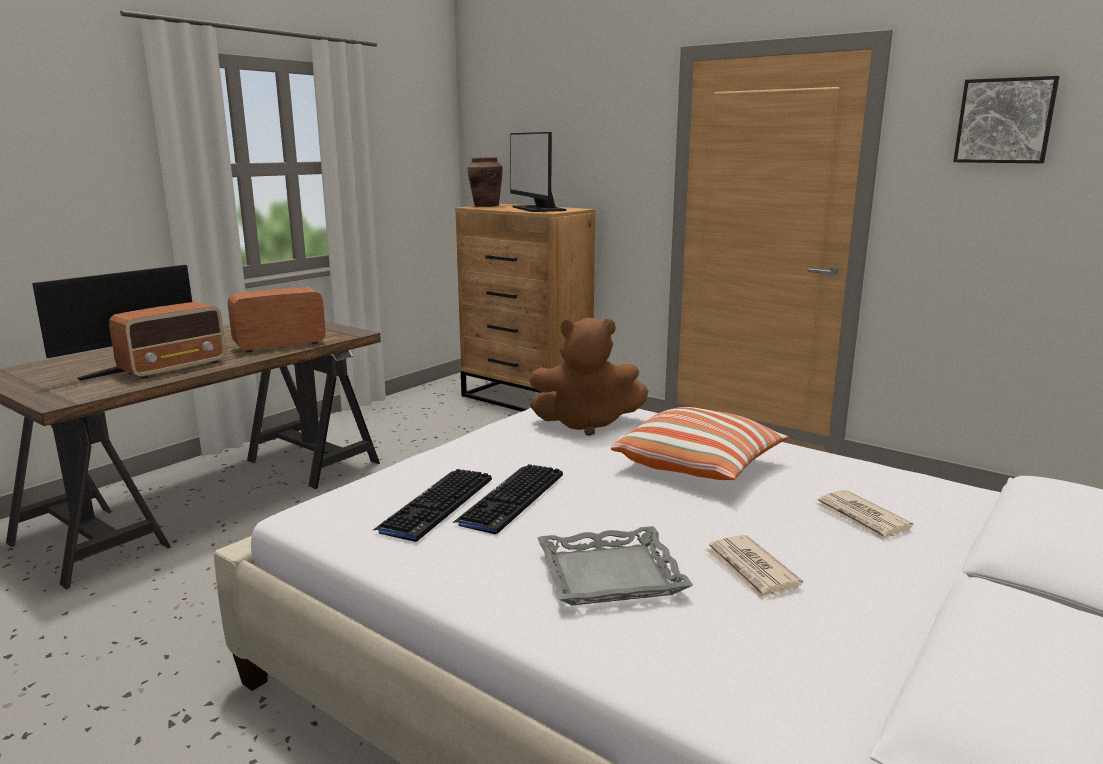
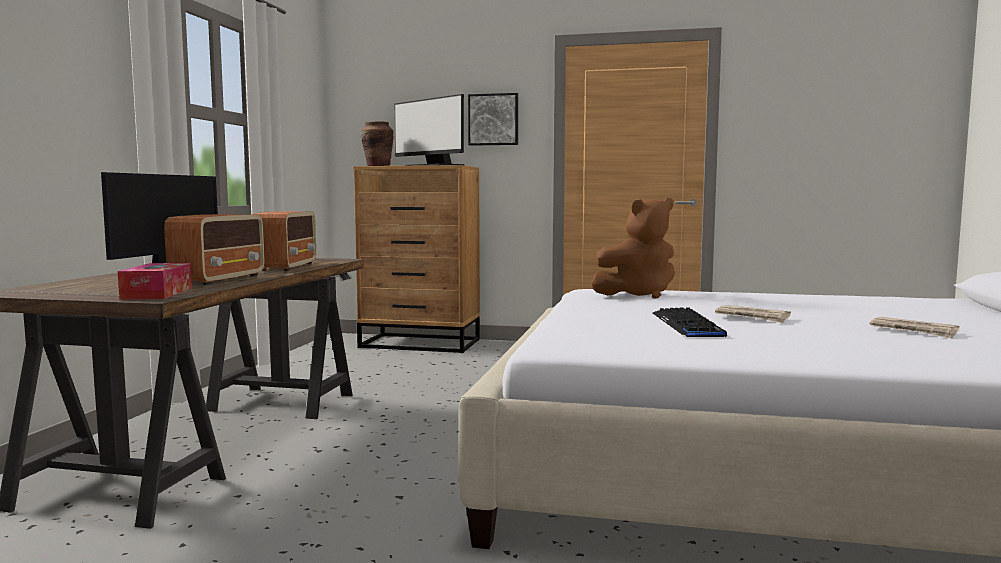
camera: 25 degrees left, 10 degrees down
radio [228,287,326,353] -> radio turned 150 degrees clockwise [252,211,316,271]
keyboard [372,469,492,542] -> none
grey tray [537,526,693,606] -> none
pillow [611,407,789,480] -> none
newspaper [815,490,913,542] -> newspaper moved to [715,305,791,323]
picture [953,76,1060,163] -> picture moved to [468,93,518,146]
none -> tissue box [118,263,192,300]

